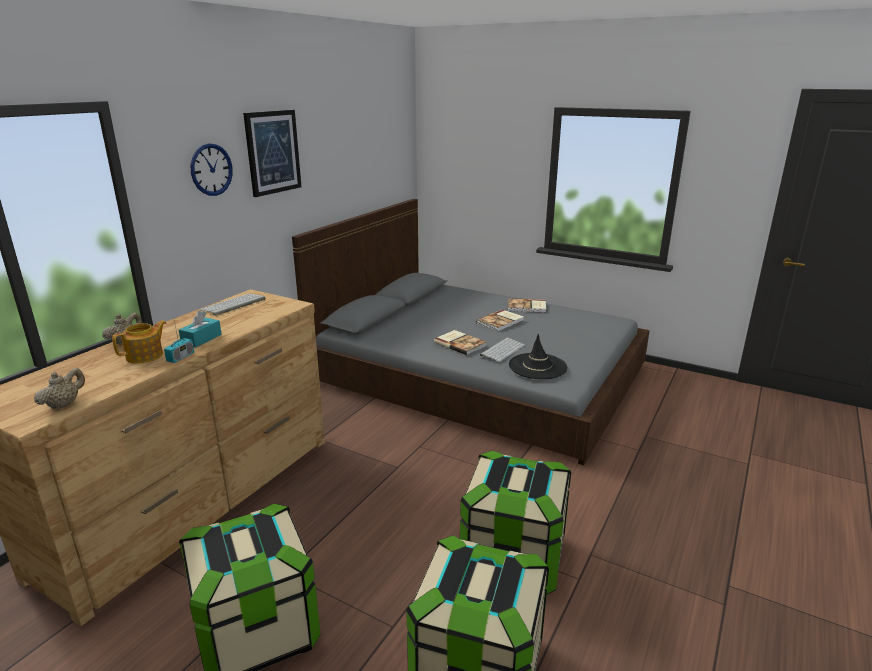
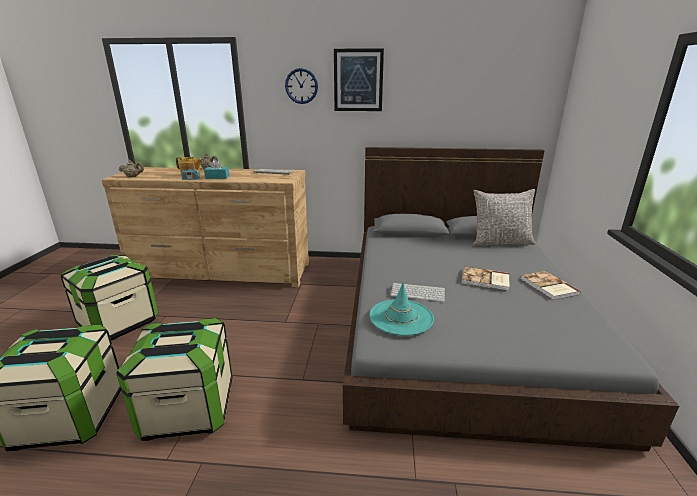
camera: 65 degrees right, 0 degrees up
book [434,330,487,355] -> none
black hat [509,334,567,379] -> turquoise hat [370,282,434,336]
none -> grey pillow [473,189,535,246]

